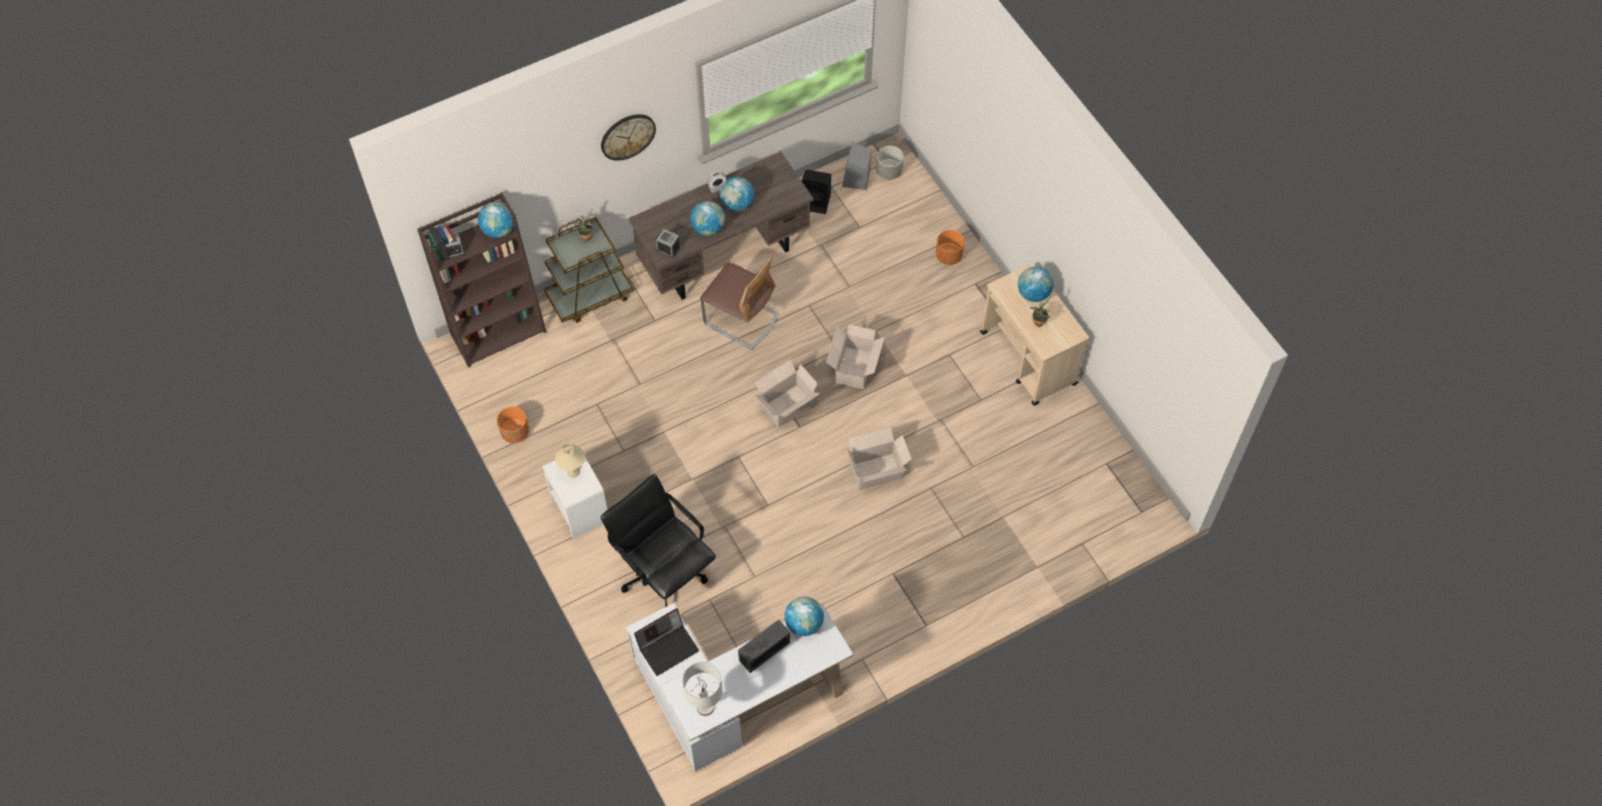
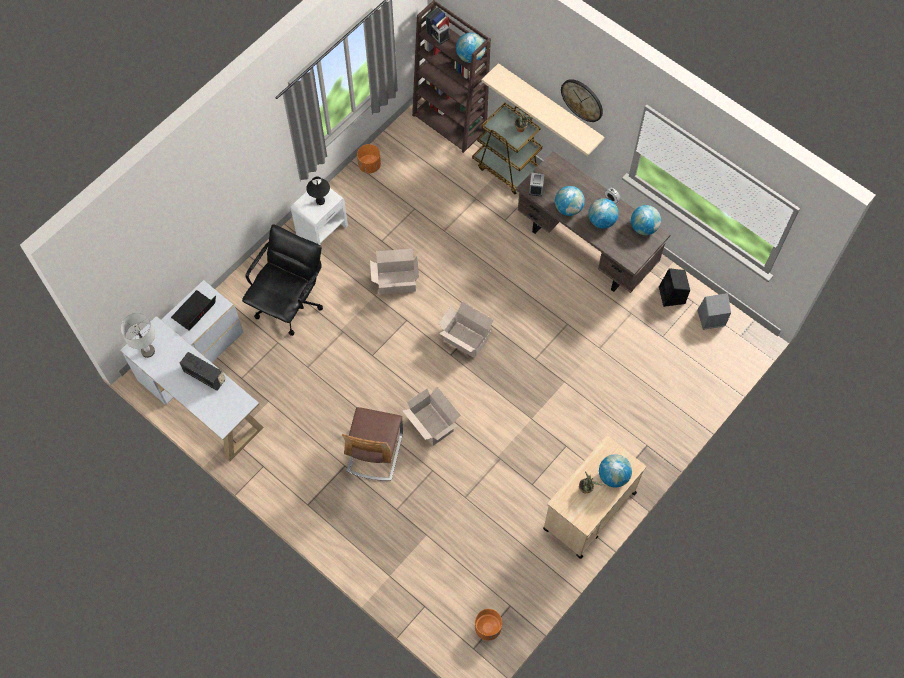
camera: 70 degrees right, 5 degrees up
beige table lamp [555,444,585,478] -> black table lamp [306,176,330,205]
laptop [634,608,699,676] -> laptop turned 90 degrees clockwise [171,290,216,331]
chair [700,253,779,350] -> chair moved to [342,407,403,481]
globe [785,596,824,636] -> globe moved to [631,205,661,235]
cardboard box [826,324,885,389] -> cardboard box moved to [370,249,419,294]
grey planter [876,146,904,180] -> none
orange planter [936,230,965,265] -> orange planter moved to [475,609,502,641]
none -> beige shelf [481,63,604,156]

